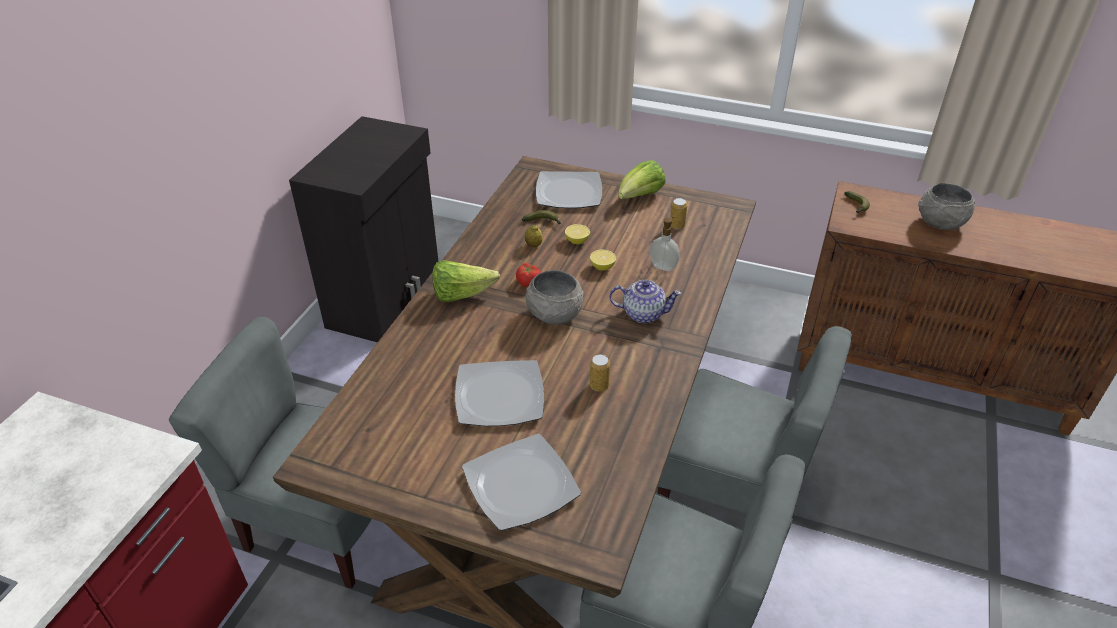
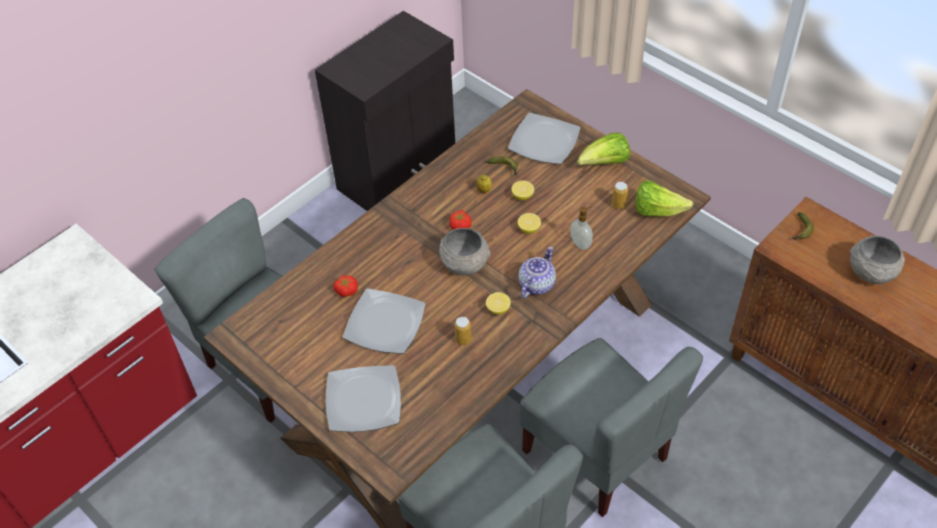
camera: 25 degrees right, 10 degrees up
lettuce [432,260,500,302] -> lettuce moved to [635,181,694,217]
teapot [609,280,682,323] -> teapot turned 90 degrees counterclockwise [518,247,556,299]
none -> tomato [334,275,358,297]
none -> lemon [486,292,511,314]

